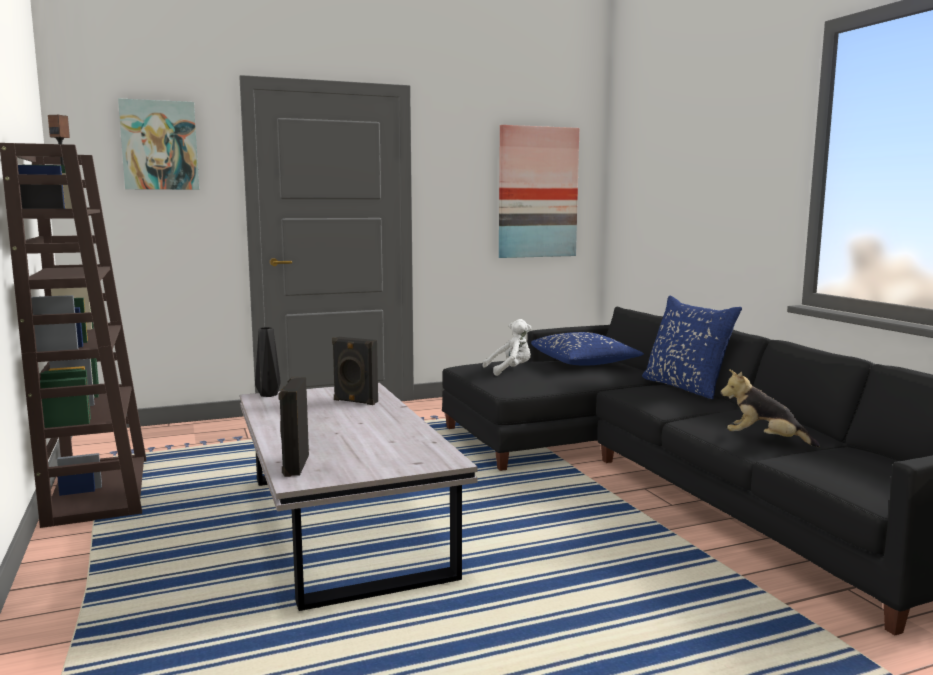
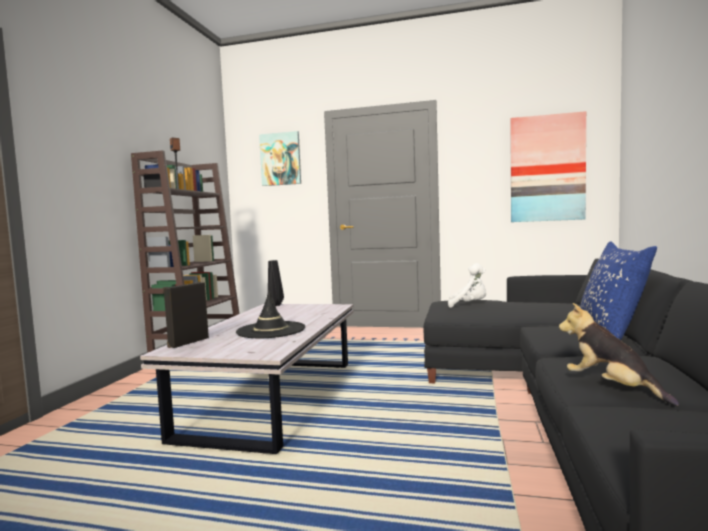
camera: 35 degrees right, 5 degrees down
black speaker [332,337,378,405] -> none
blue pillow [531,332,644,366] -> none
none -> black hat [236,289,305,338]

